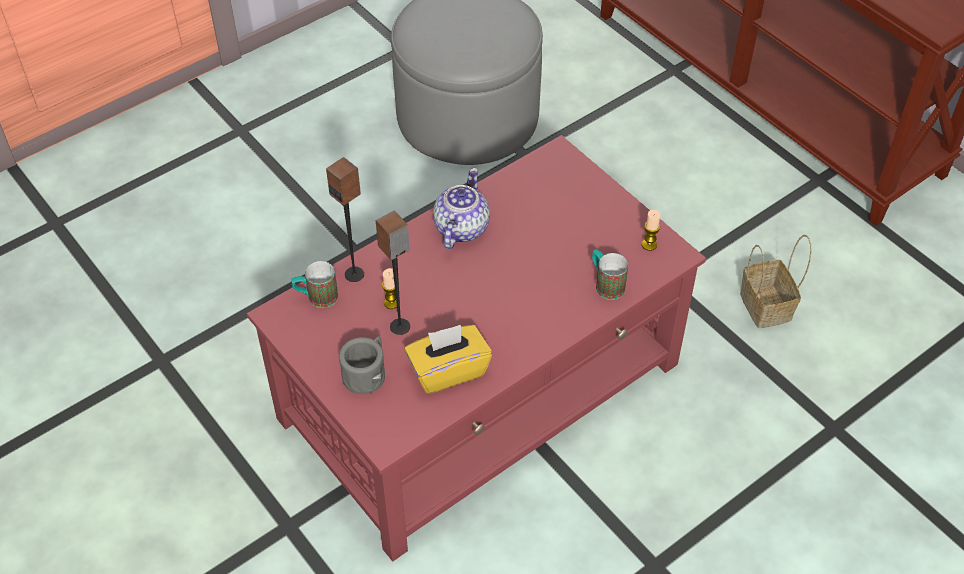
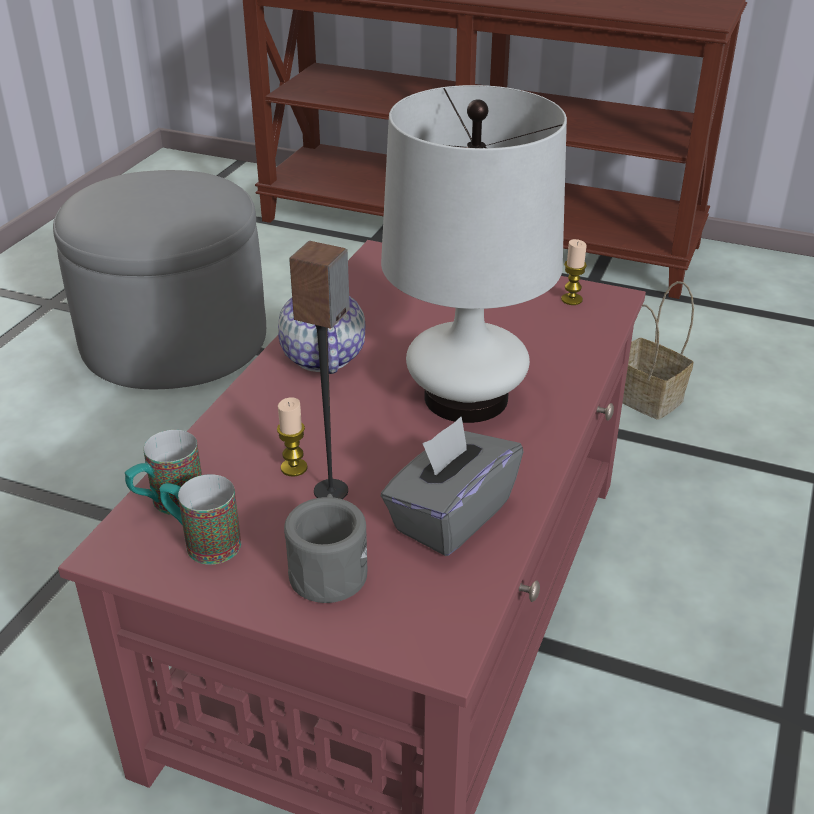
camera: 30 degrees left, 15 degrees down
speaker [326,157,364,282] -> none
yellow tissue box [404,325,492,394] -> grey tissue box [381,416,524,556]
mug [592,249,628,300] -> mug moved to [159,474,241,565]
none -> white table lamp [381,85,567,423]

